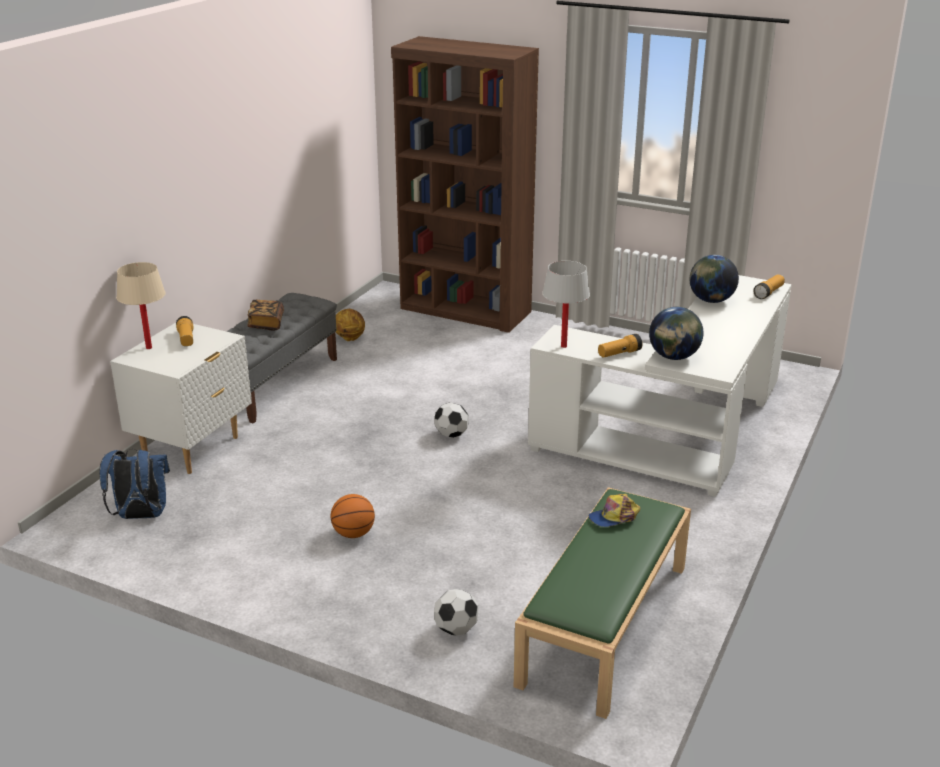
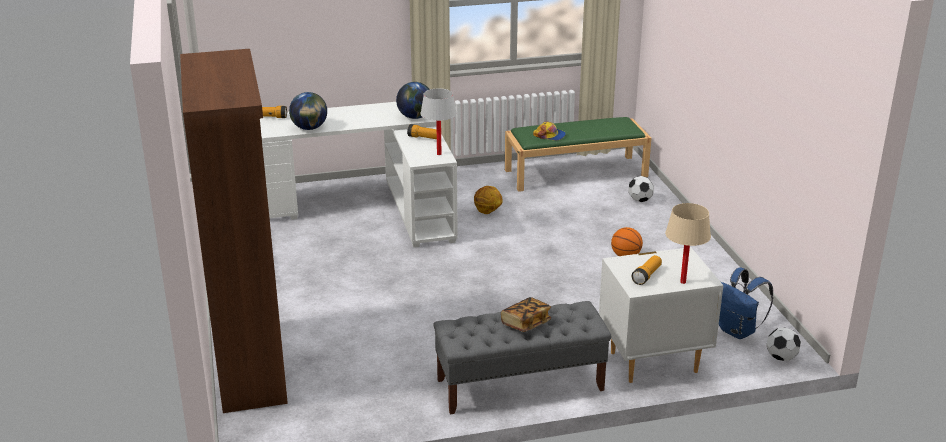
camera: 130 degrees left, 0 degrees up
basketball [336,309,365,341] -> basketball moved to [474,186,502,214]
football [435,402,469,438] -> football moved to [767,327,801,361]

